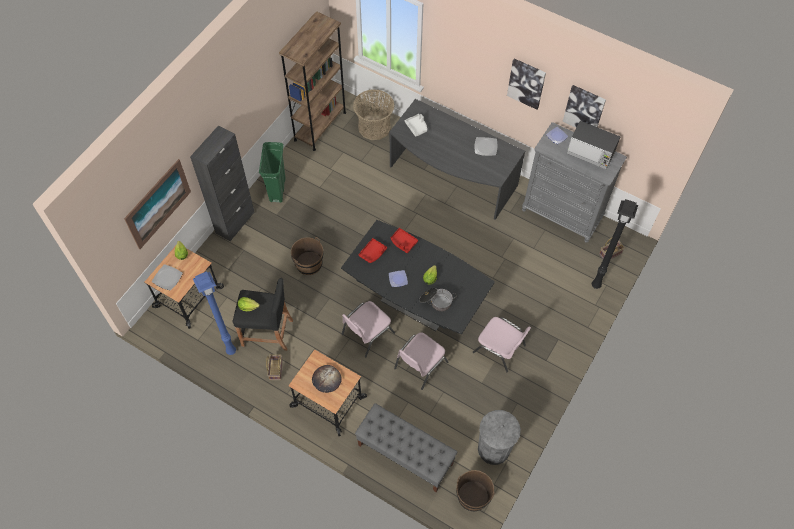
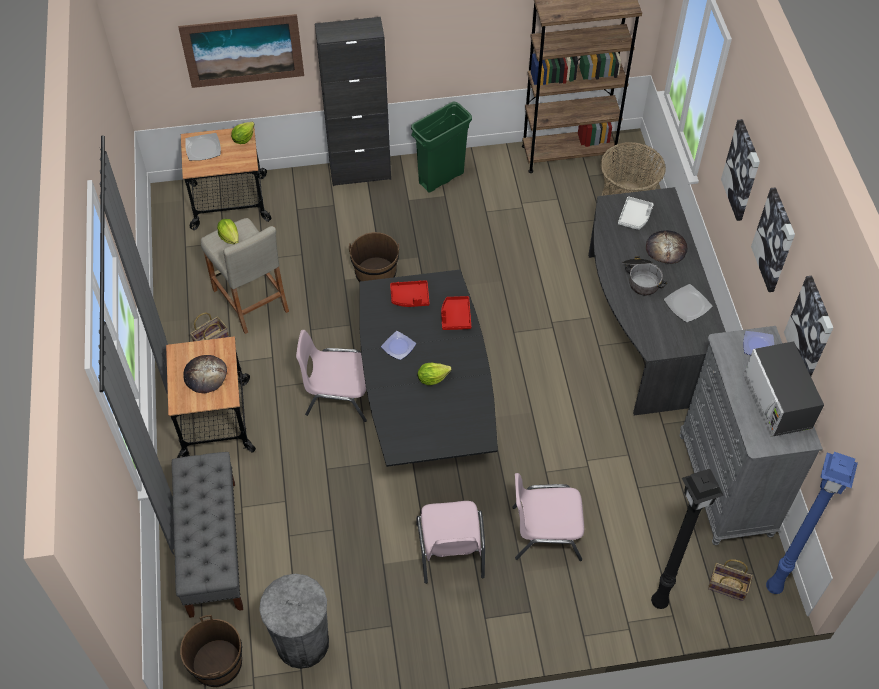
camera: 50 degrees right, 5 degrees down
blue floor lamp [193,271,236,355] -> blue floor lamp moved to [766,452,858,594]
black stool [233,278,293,351] -> beige stool [201,218,289,334]
pink chair [394,332,448,390] -> pink chair moved to [512,473,584,561]
cooking pot [419,288,456,312] -> cooking pot moved to [621,256,667,296]
none -> bread [646,230,688,264]
none -> picture [721,119,760,221]

